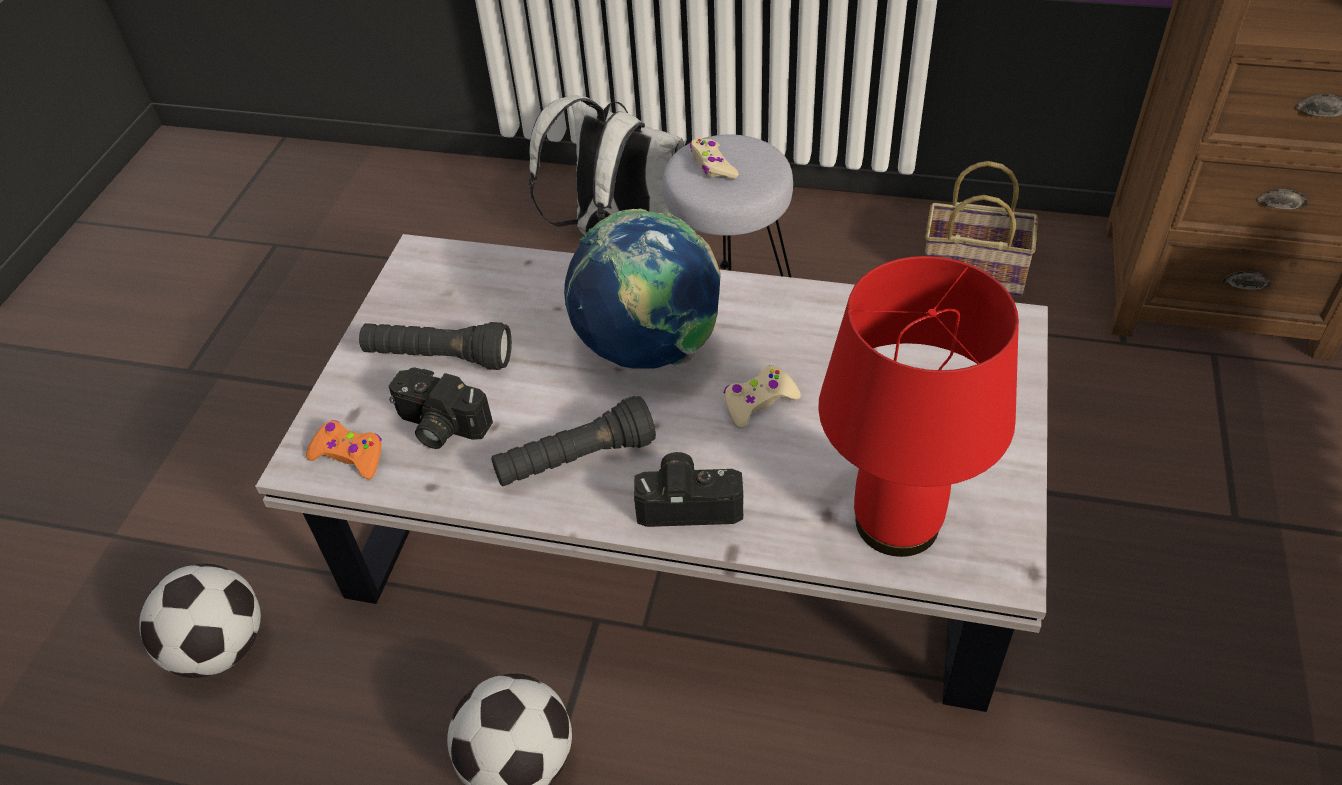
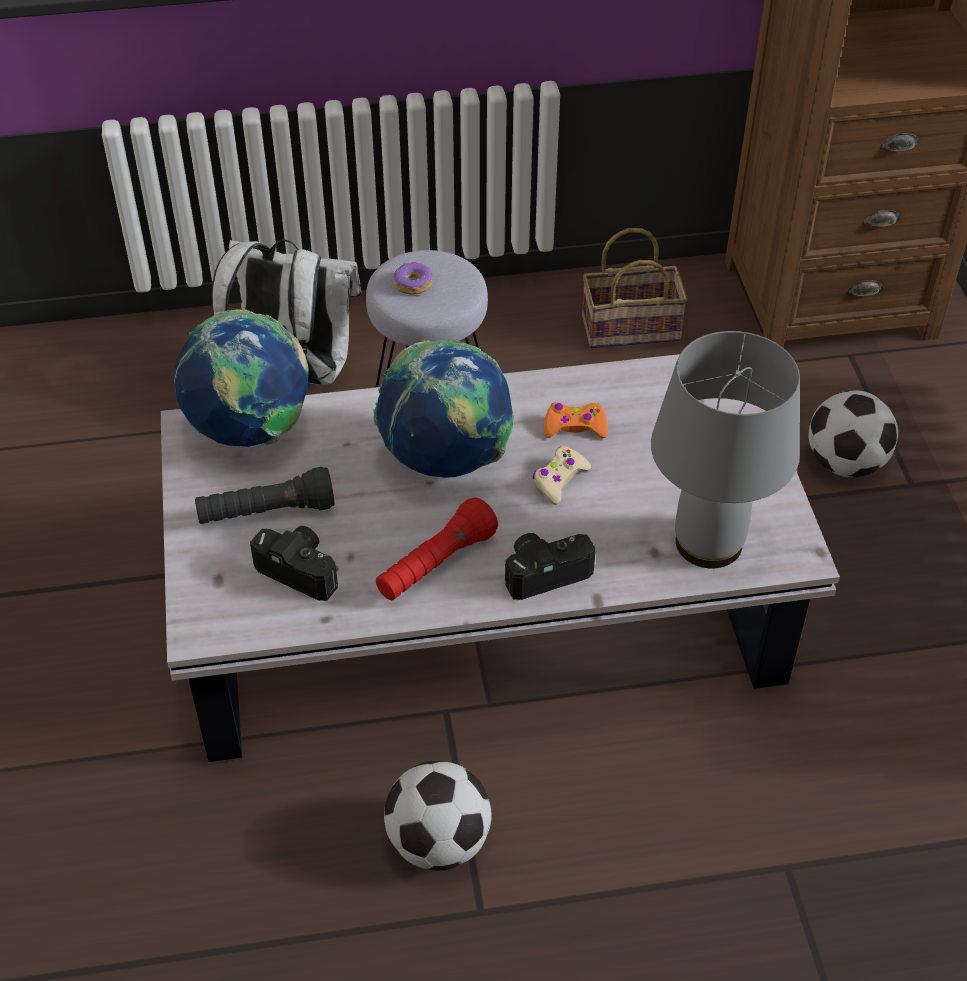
camera: 25 degrees left, 0 degrees up
football [139,564,261,678] -> football moved to [808,390,898,477]
orange game controller [306,420,382,479] -> orange game controller moved to [543,403,608,438]
camera [389,368,493,449] -> camera turned 150 degrees counterclockwise [250,526,339,601]
black flashlight [491,396,656,486] -> red flashlight [376,497,498,600]
beige game controller [690,139,739,179] -> donut [394,262,432,295]
red table lamp [818,256,1019,557] -> grey table lamp [651,331,800,569]
none -> globe [174,309,309,447]

